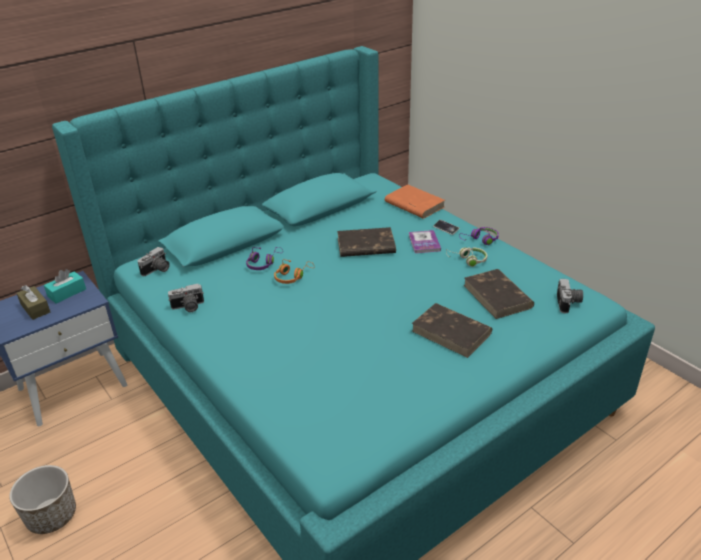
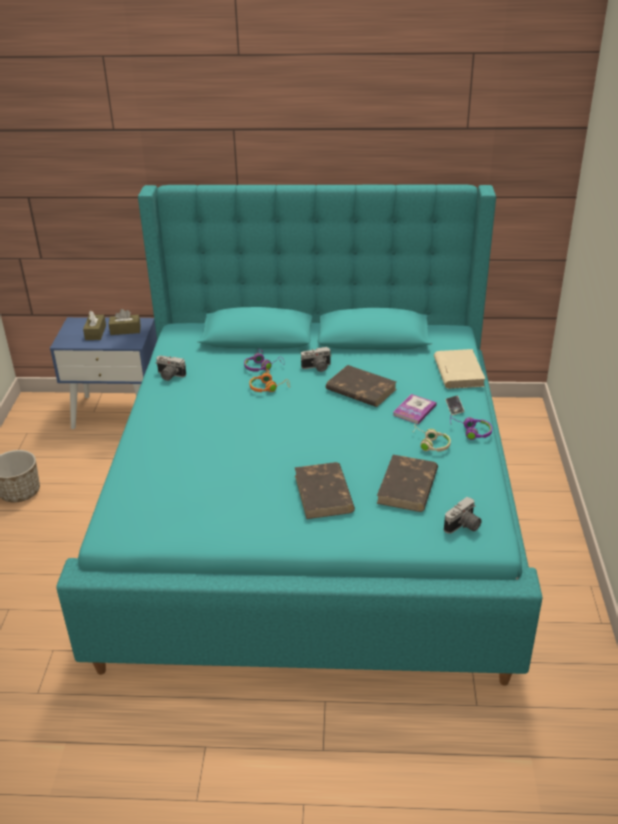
camera: 40 degrees right, 0 degrees up
turquoise tissue box [44,269,86,304] -> brown tissue box [109,309,141,335]
camera [137,247,170,276] -> camera moved to [301,347,332,372]
orange book [385,184,445,219] -> beige book [434,349,485,389]

